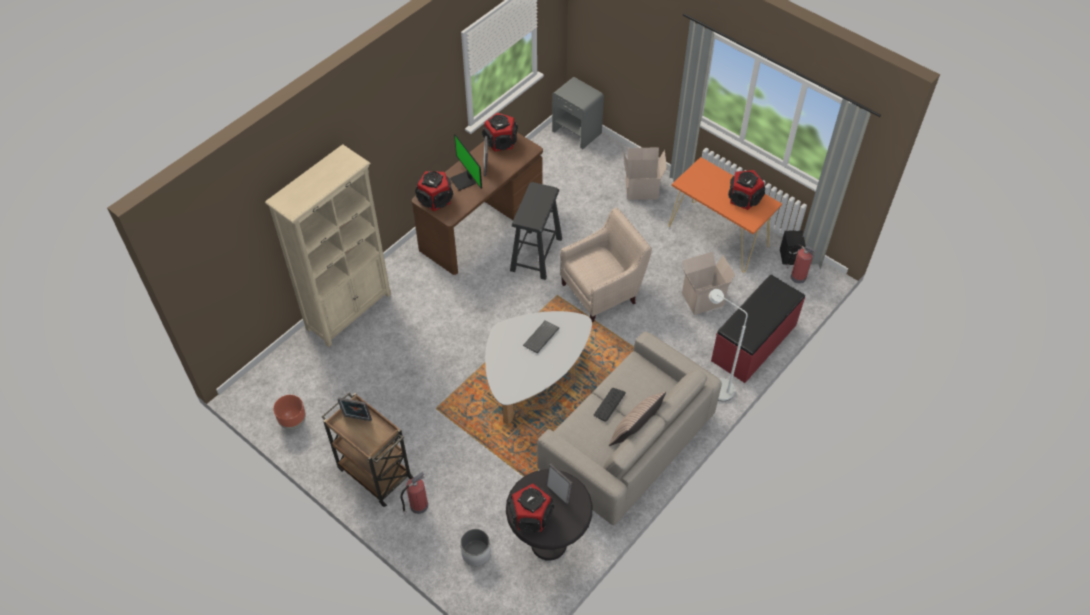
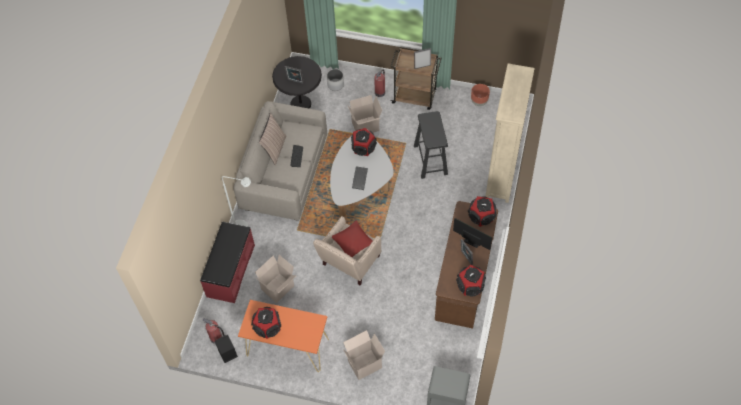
camera: 155 degrees right, 5 degrees up
speaker [508,483,554,533] -> speaker moved to [351,128,377,156]
black stool [510,182,562,280] -> black stool moved to [414,111,448,179]
none -> red pillow [332,221,373,257]
none -> cardboard box [347,95,382,133]

